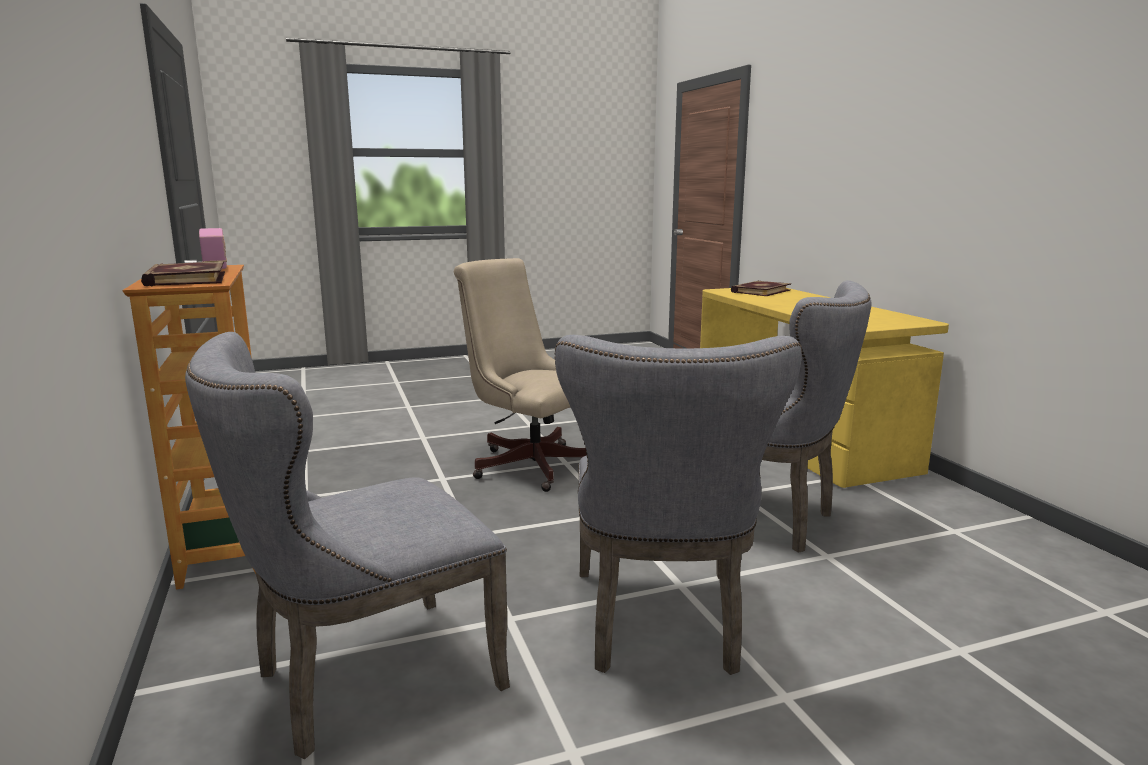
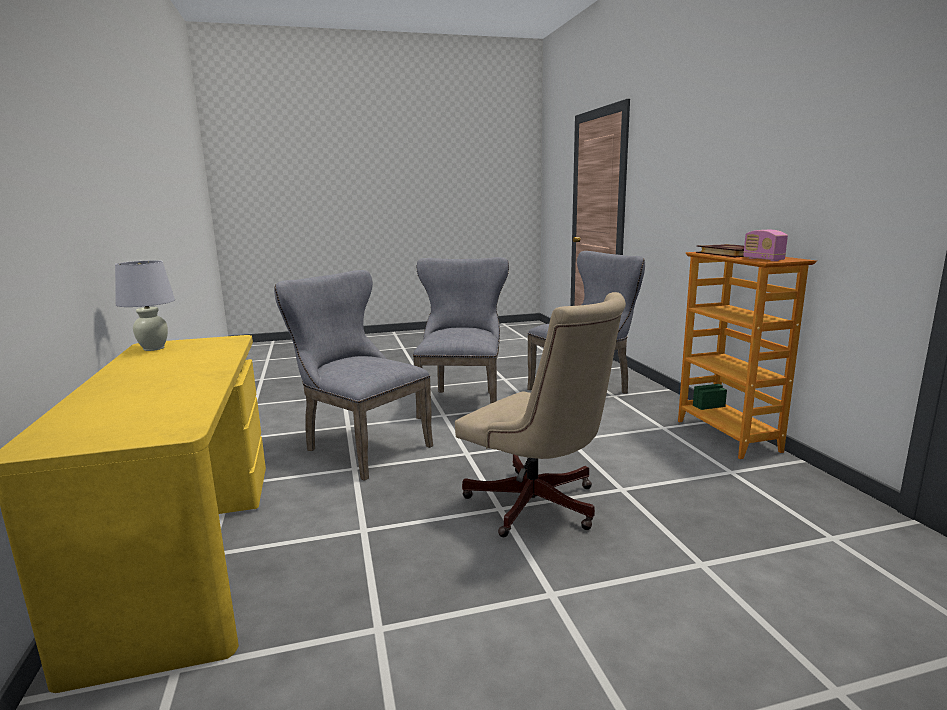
camera: 175 degrees left, 0 degrees up
book [731,281,791,296] -> none
none -> white table lamp [115,260,175,351]

